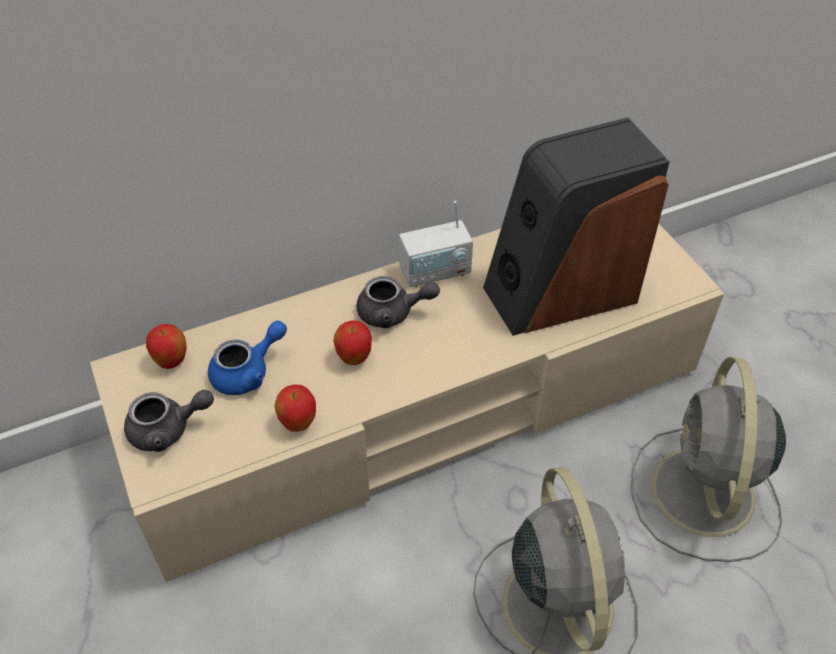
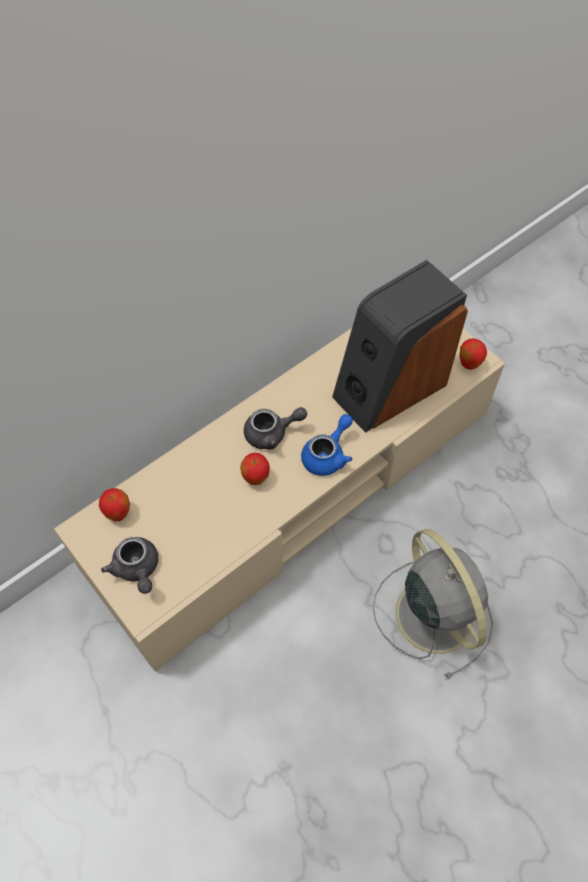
camera: 15 degrees left, 10 degrees up
grey teapot [124,390,214,452] -> grey teapot turned 90 degrees clockwise [101,537,158,594]
blue teapot [208,321,287,395] -> blue teapot moved to [301,414,353,476]
apple [275,384,316,432] -> apple moved to [459,338,487,370]
radio [399,201,473,287] -> none
grey fan [631,357,786,562] -> none

